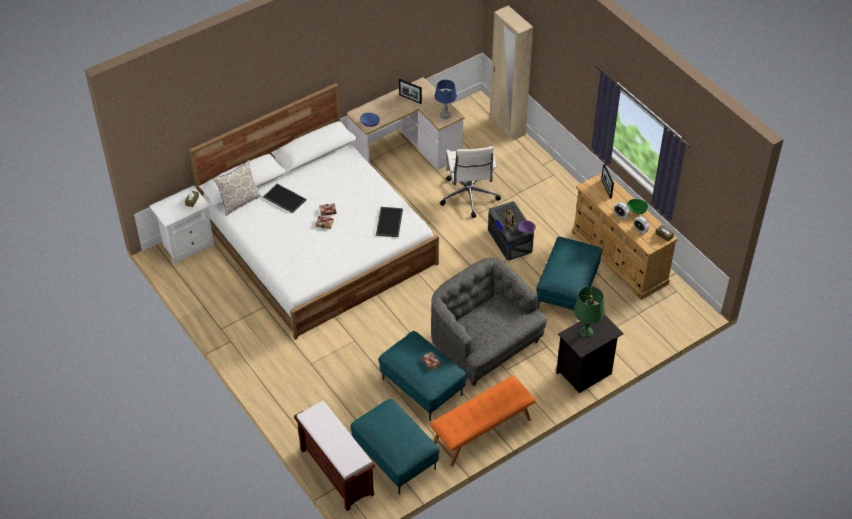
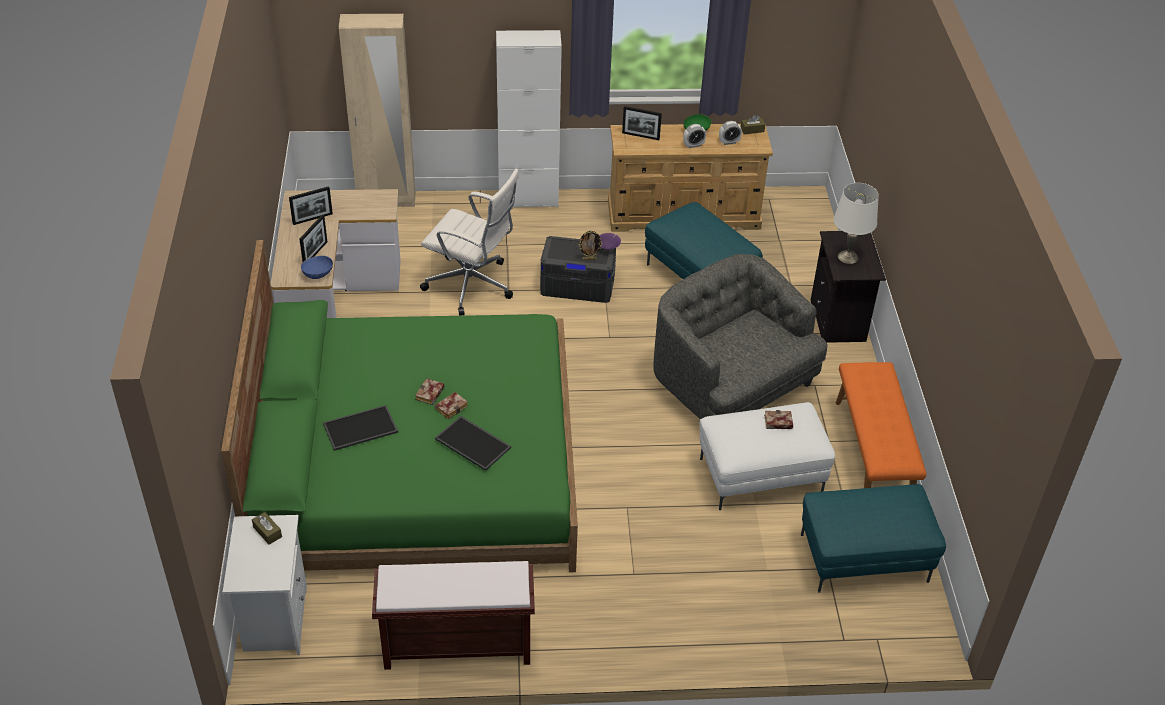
camera: 60 degrees left, 5 degrees down
white bed [189,83,439,340] -> green bed [221,240,578,572]
pillow [213,160,261,216] -> none
brown bench [294,401,375,511] -> brown bench moved to [372,561,535,670]
tray [376,207,403,237] -> tray moved to [435,416,511,471]
turquoise ottoman [378,331,467,421] -> white ottoman [699,402,835,510]
grey armchair [431,258,546,386] -> grey armchair turned 60 degrees clockwise [653,254,828,419]
blue table lamp [435,80,457,119] -> none
green table lamp [574,286,605,338] -> white table lamp [834,183,879,264]
none -> picture frame [299,215,327,262]
none -> white cabinet [496,30,562,207]

